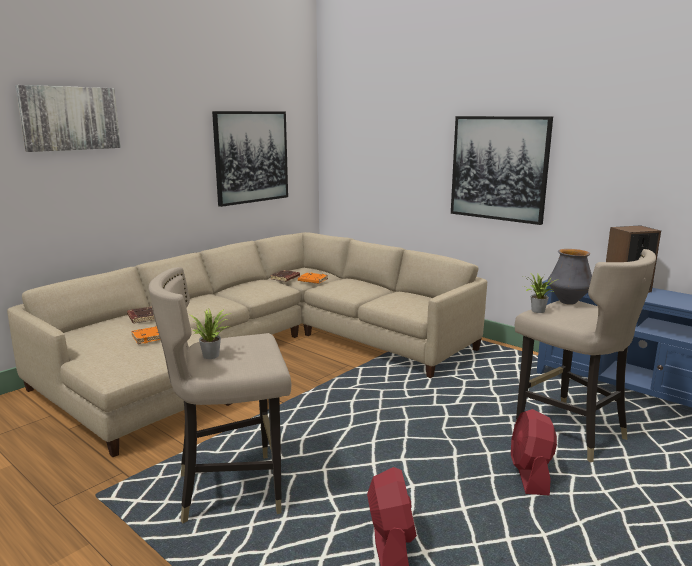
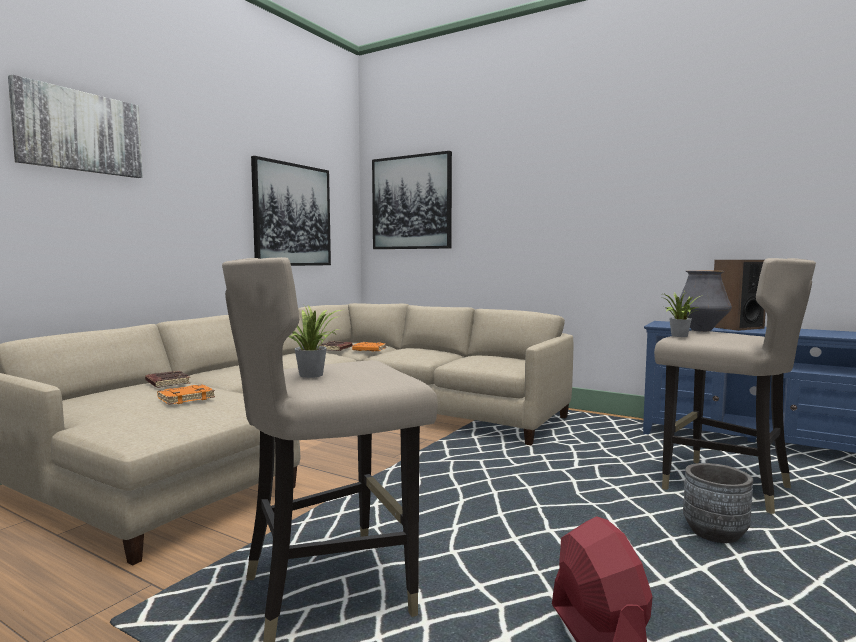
camera: 10 degrees left, 10 degrees down
picture [451,116,553,225] -> picture moved to [372,151,452,249]
red fan [511,409,557,496] -> grey planter [683,463,753,543]

